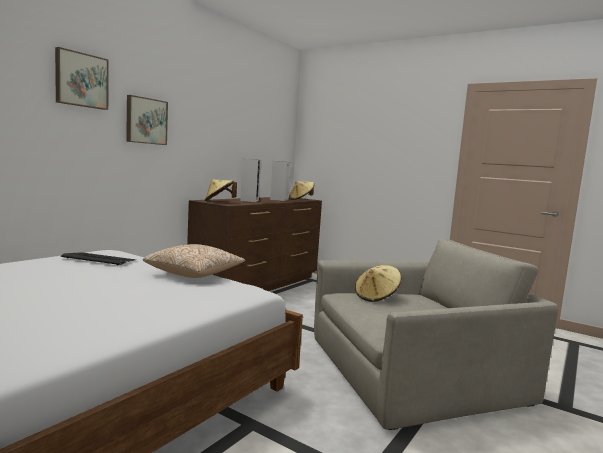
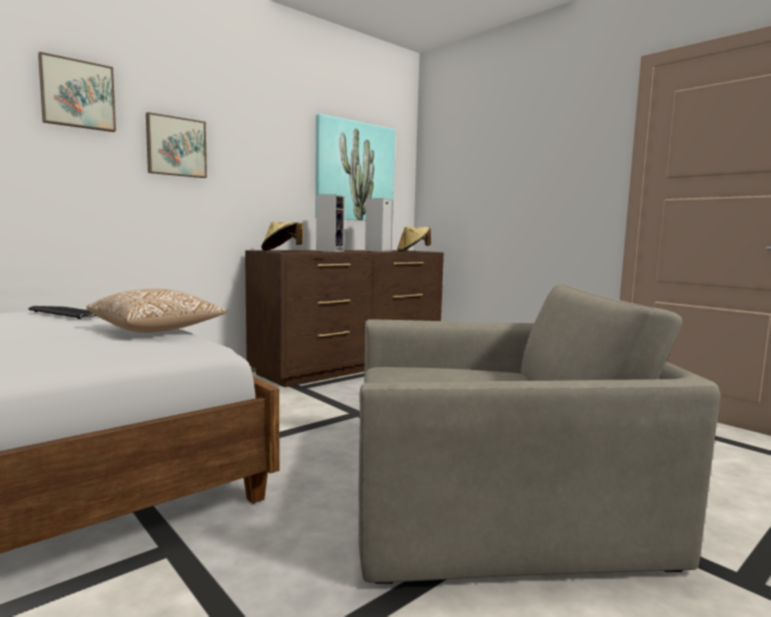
camera: 15 degrees right, 0 degrees up
beige hat [355,265,401,302] -> none
none -> picture [315,114,395,221]

